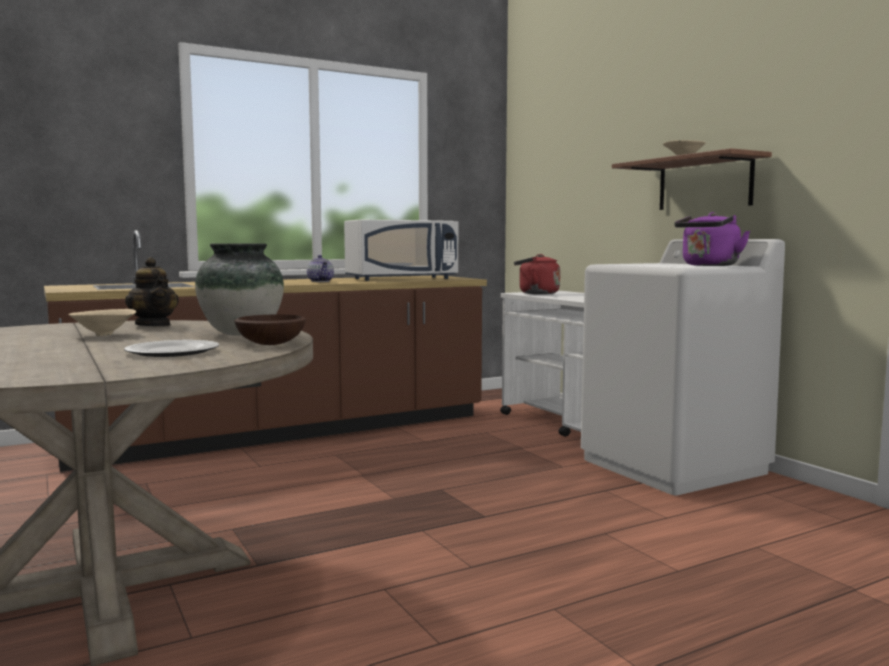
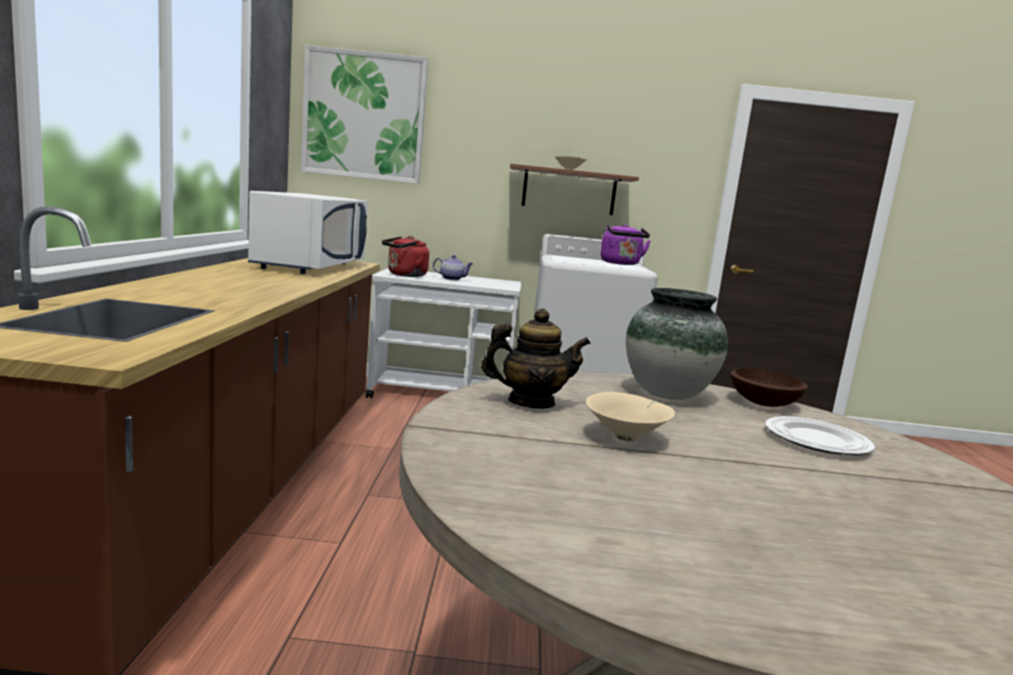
camera: 60 degrees left, 5 degrees up
teapot [307,255,334,282] -> teapot moved to [433,255,473,280]
none -> picture [301,45,428,184]

